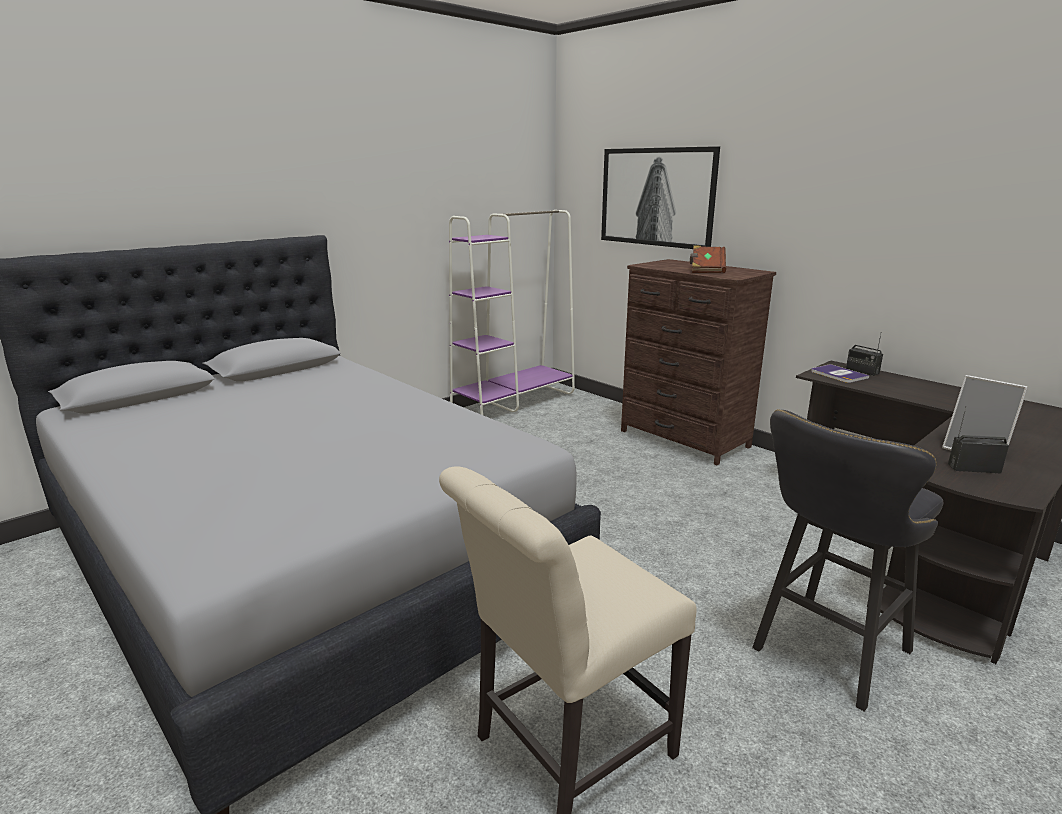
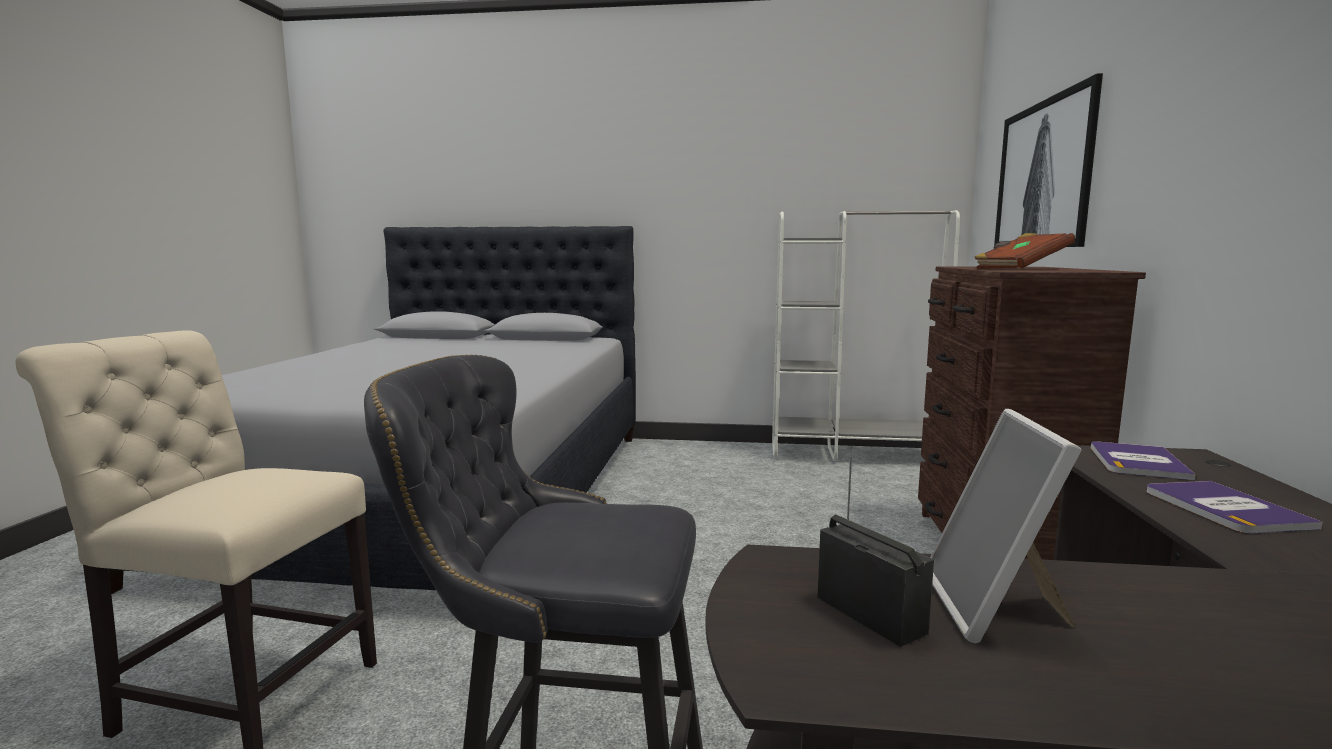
camera: 50 degrees right, 10 degrees down
purple clothes rack [449,210,575,415] -> grey clothes rack [772,210,960,461]
radio [846,335,883,376] -> none
none -> book [1146,481,1323,533]

